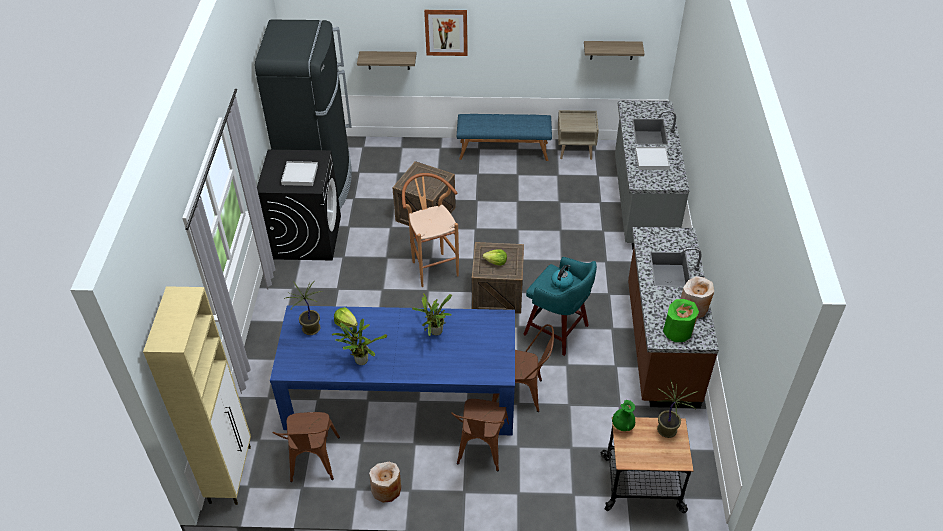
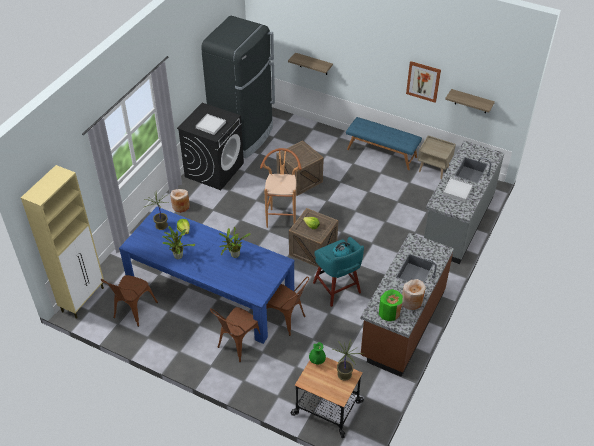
camera: 25 degrees right, 0 degrees up
beige vase [369,462,401,503] -> beige vase moved to [170,189,190,213]
picture [424,10,468,56] -> picture moved to [406,61,441,103]

